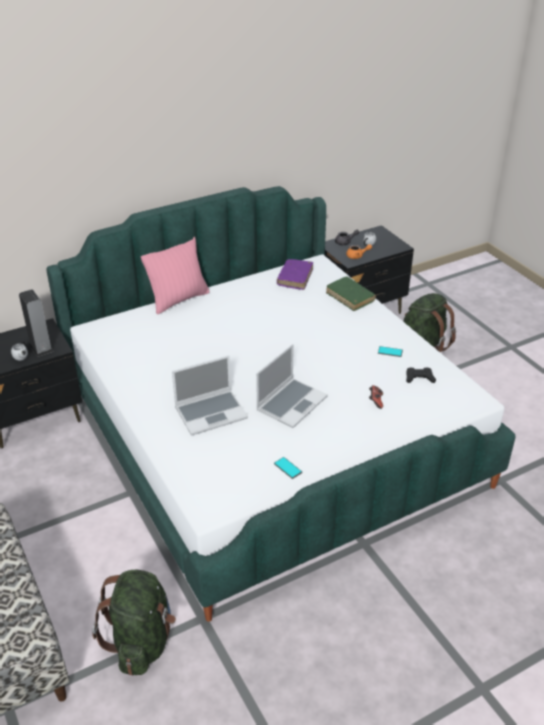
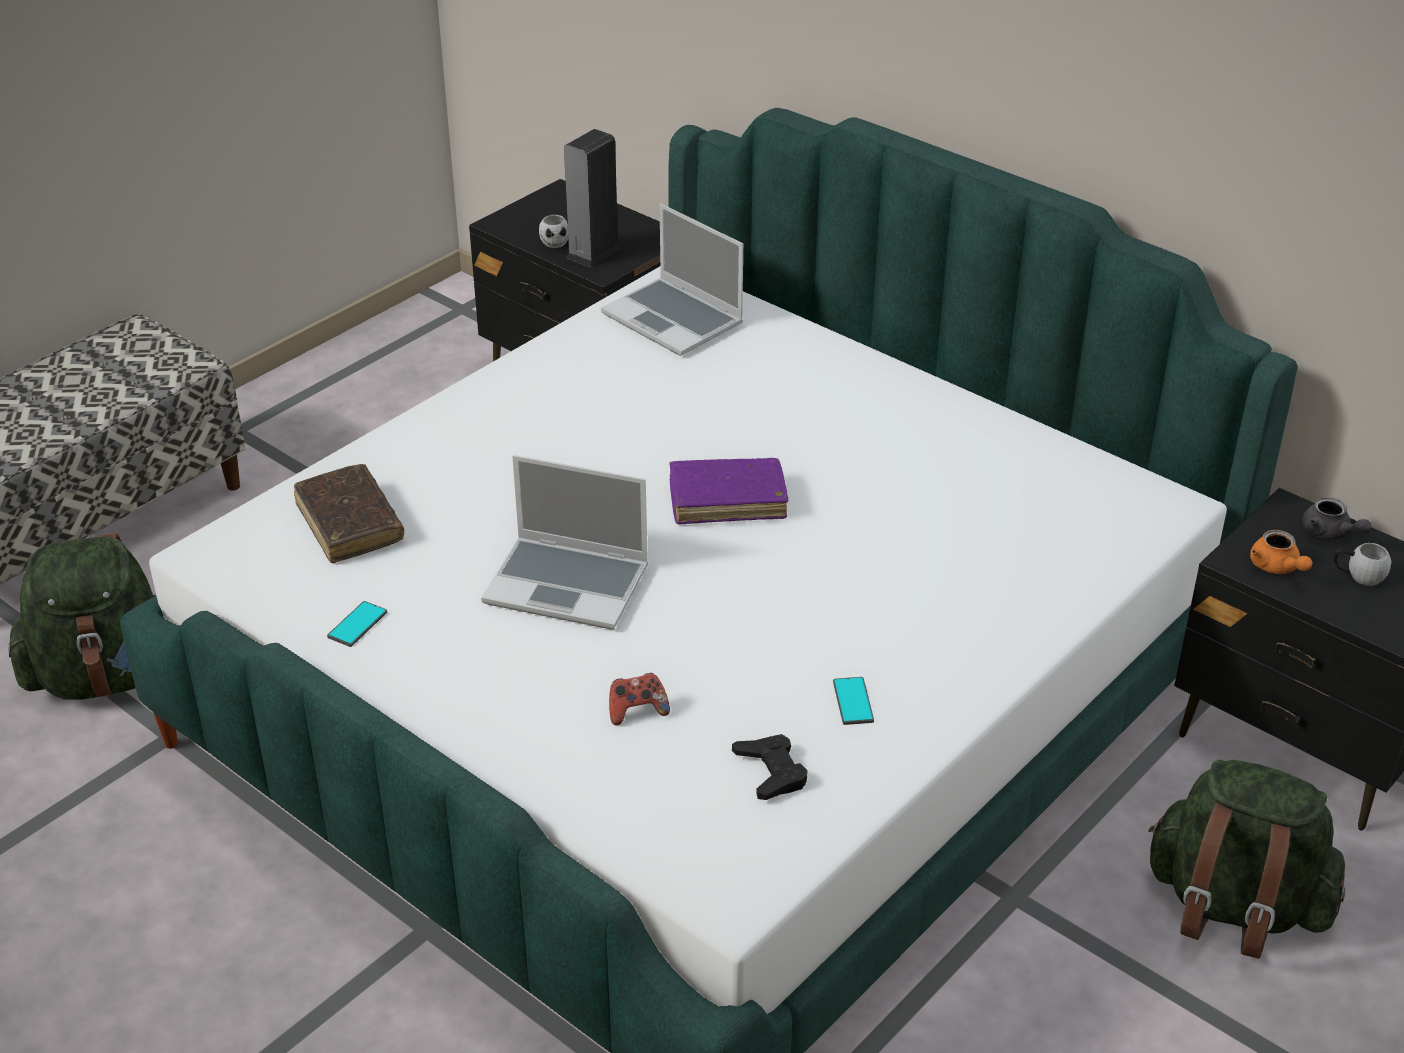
camera: 70 degrees right, 0 degrees up
pink pillow [141,236,210,314] -> none
laptop [172,356,248,435] -> laptop moved to [601,203,743,356]
purple book [277,259,313,290] -> purple book moved to [669,458,788,525]
green book [326,277,376,311] -> none
none -> brown book [294,464,404,563]

